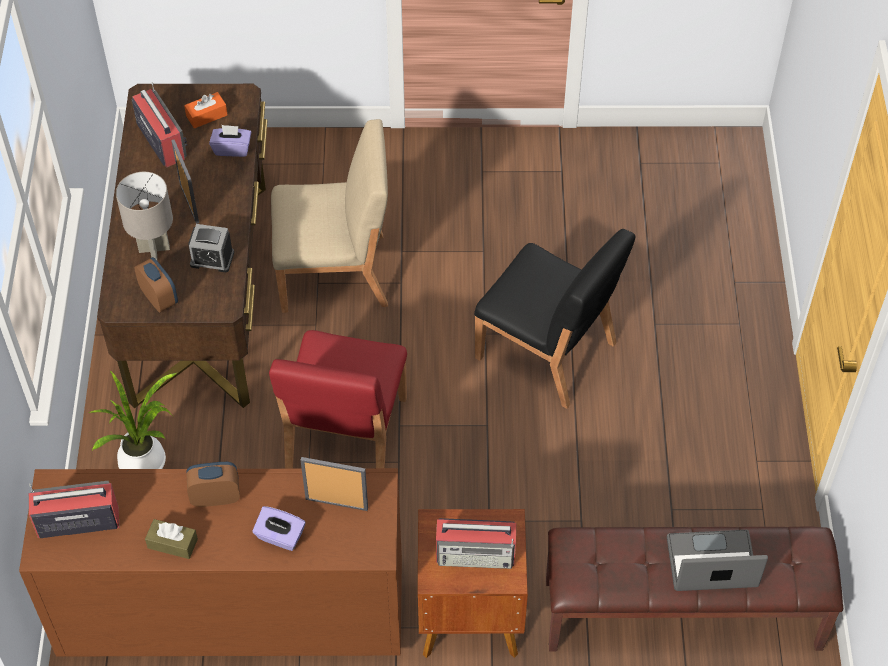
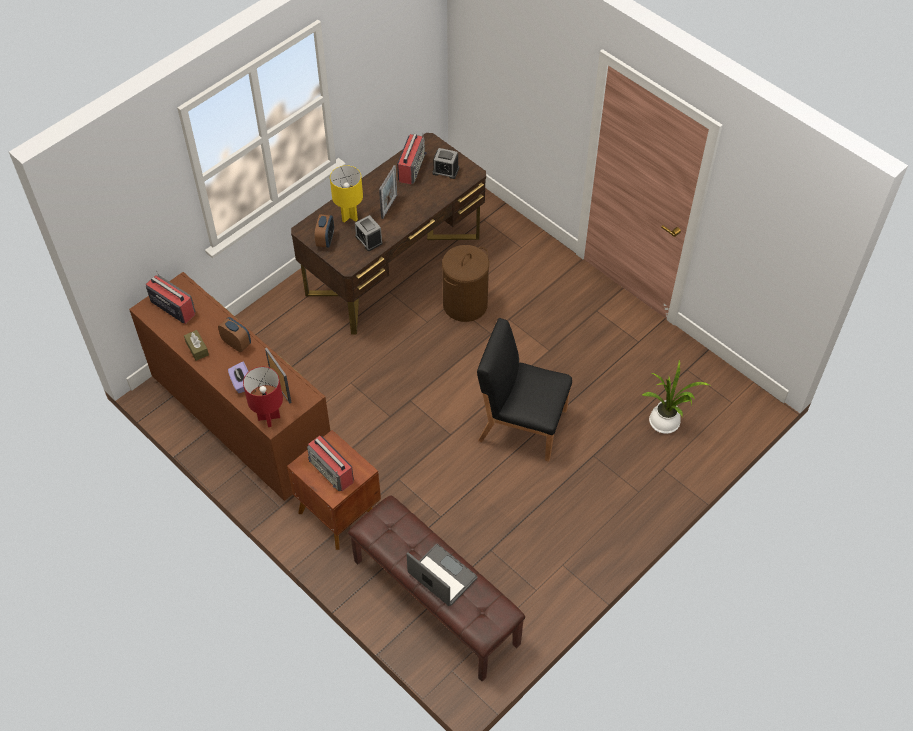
camera: 45 degrees right, 0 degrees up
potted plant [89,371,177,469] -> potted plant moved to [642,360,710,434]
grey table lamp [116,172,173,260] -> yellow table lamp [330,165,363,223]
orange tissue box [184,92,228,129] -> alarm clock [432,148,459,179]
purple tissue box [209,125,251,157] -> none
red chair [269,330,407,469] -> none
beige chair [271,119,388,313] -> brown laundry basket [442,245,489,322]
black chair [474,229,635,409] -> black chair turned 120 degrees clockwise [477,318,572,462]
none -> red table lamp [243,367,283,427]

